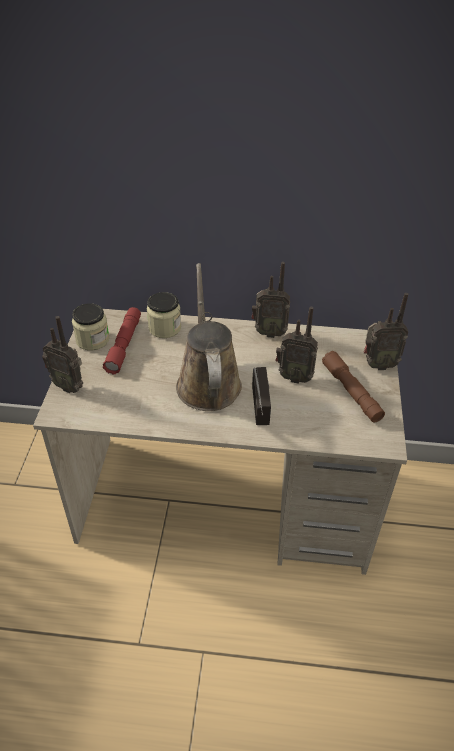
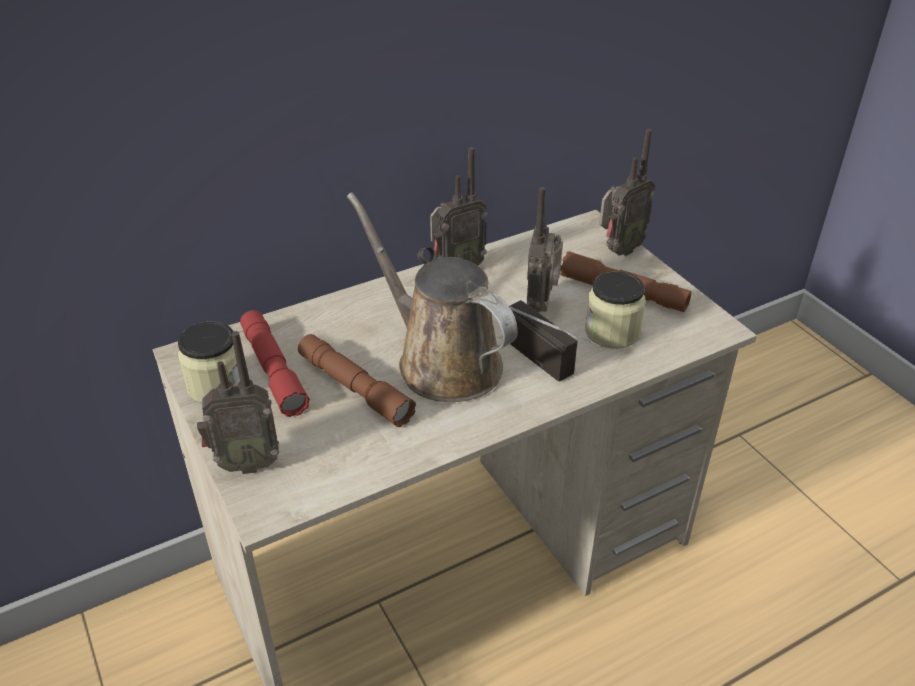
camera: 35 degrees left, 5 degrees down
jar [147,292,181,338] -> jar moved to [585,272,646,349]
radio [275,307,318,384] -> radio turned 120 degrees clockwise [527,187,563,312]
none -> brown flashlight [298,334,416,427]

